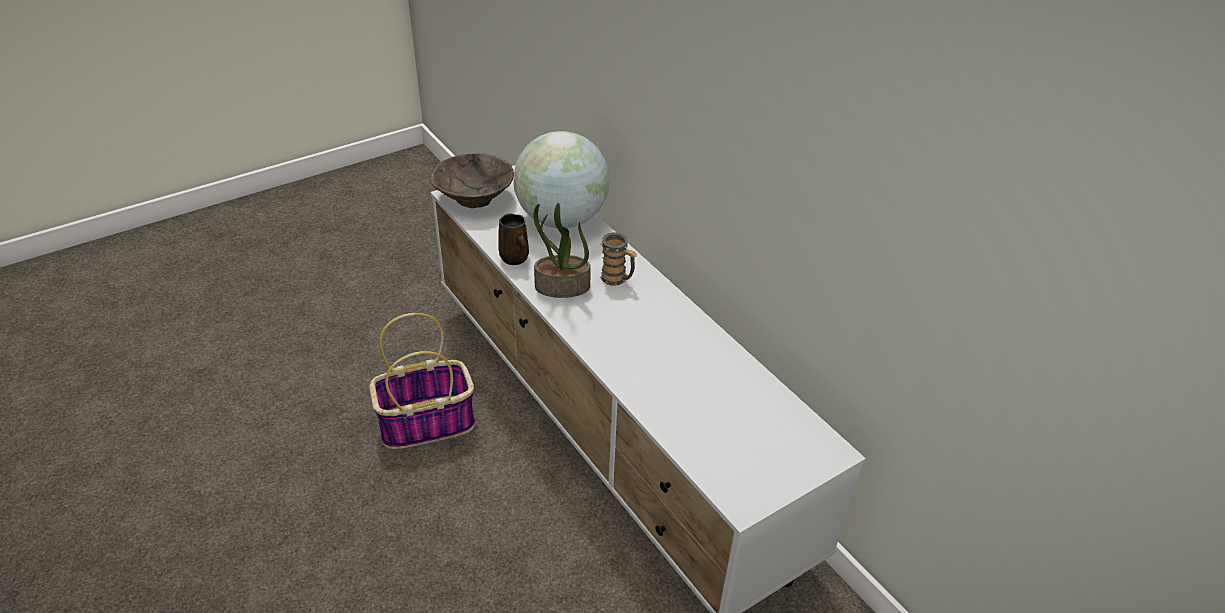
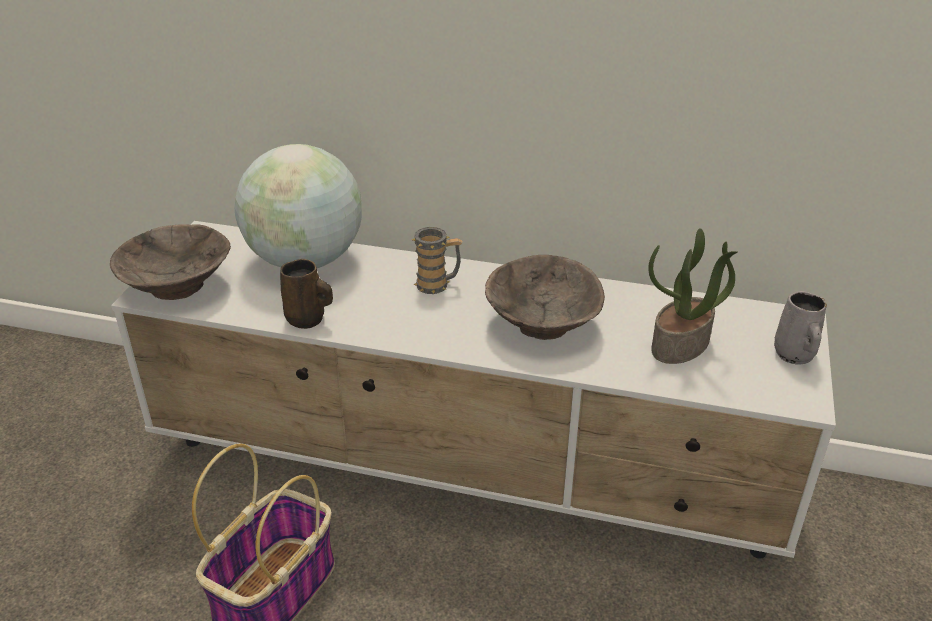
camera: 40 degrees left, 5 degrees down
potted plant [533,203,591,298] -> potted plant moved to [648,228,737,364]
none -> brown bowl [485,255,605,340]
none -> grey mug [774,291,827,364]

